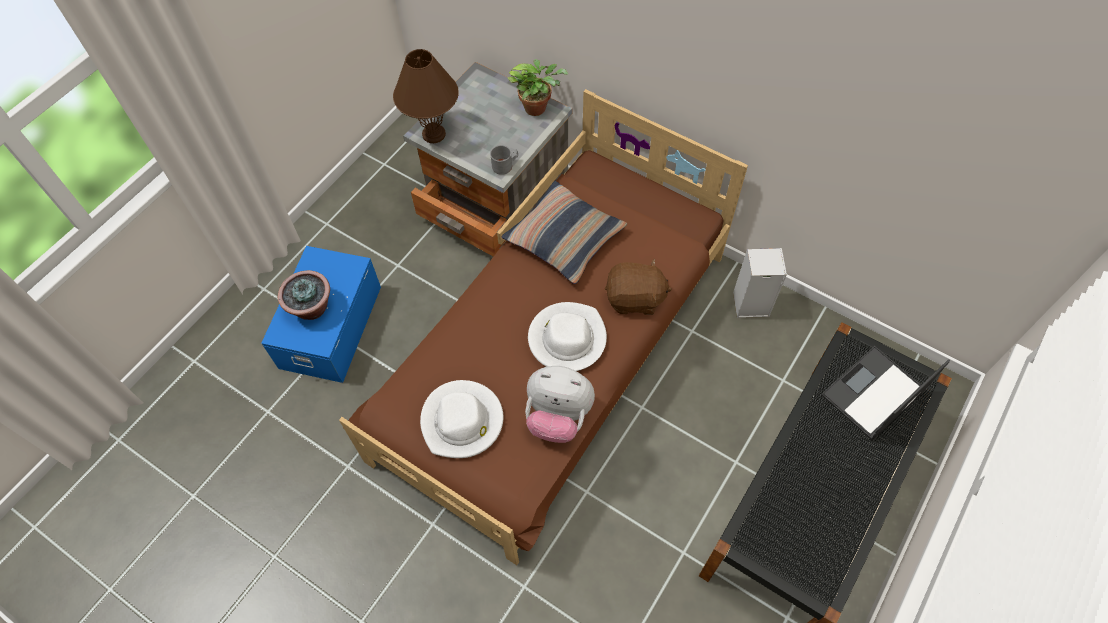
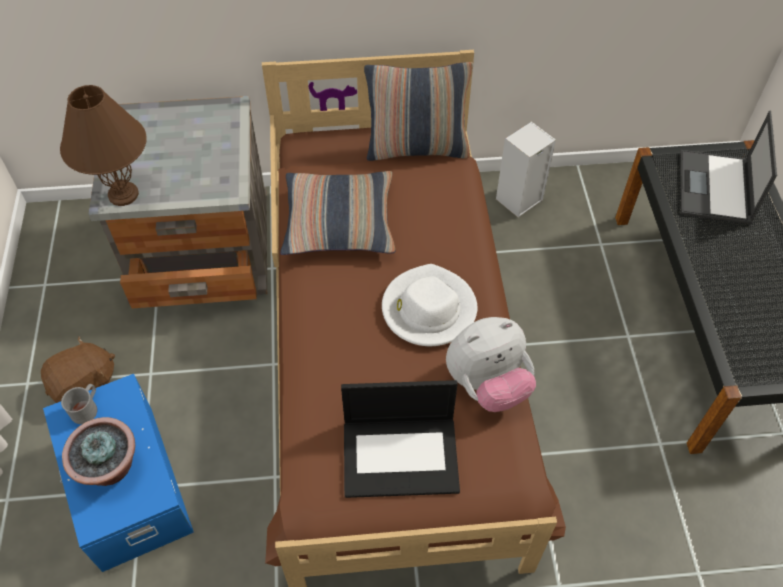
camera: 40 degrees left, 5 degrees down
white hat [420,380,503,458] -> laptop [341,380,460,498]
grey mug [490,145,518,175] -> grey mug moved to [61,384,97,424]
potted plant [507,59,569,116] -> none
brown plush toy [605,258,672,315] -> brown plush toy moved to [41,336,115,403]
none -> pillow [364,62,473,161]

